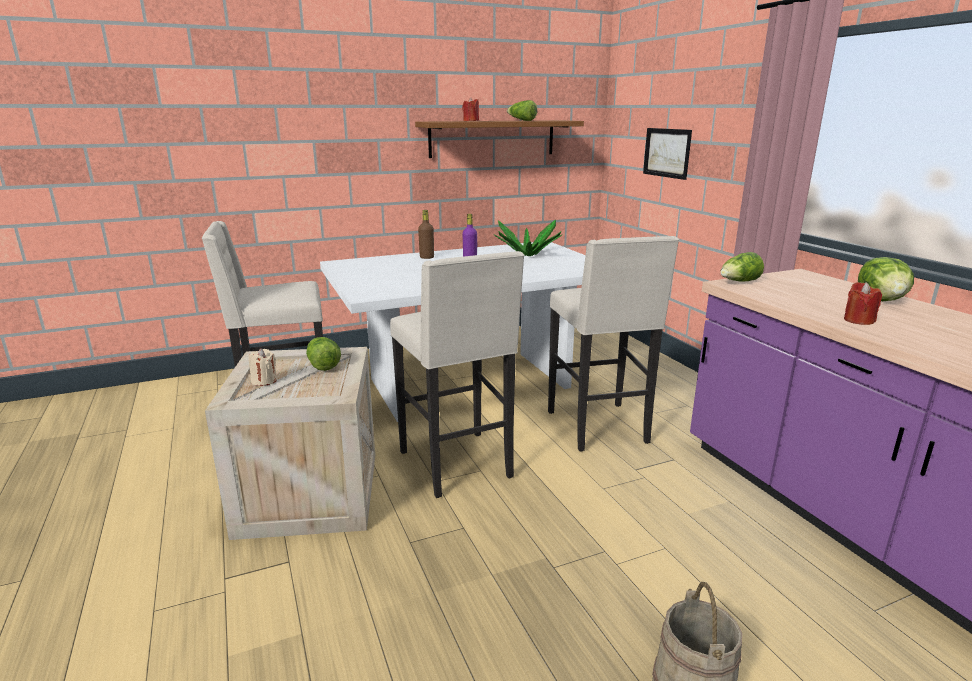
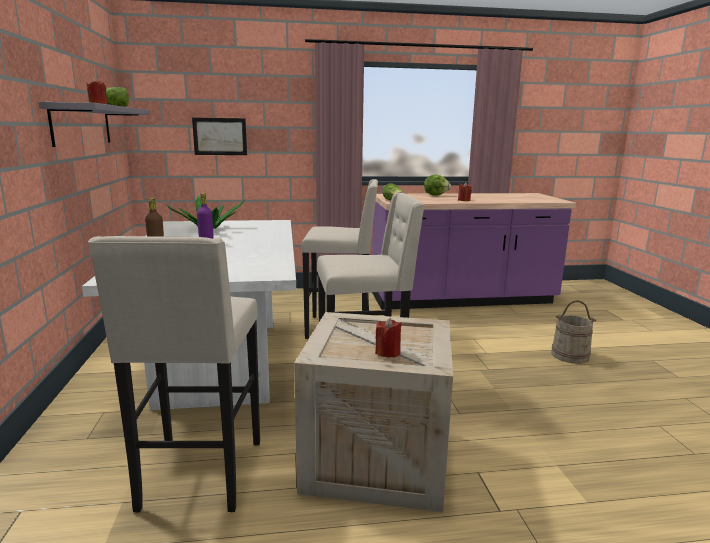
camera: 75 degrees left, 5 degrees down
beige candle [249,348,277,386] -> red candle [375,318,402,358]
lettuce [306,337,341,371] -> none
brown shelf [415,120,584,158] -> grey shelf [39,102,150,147]

